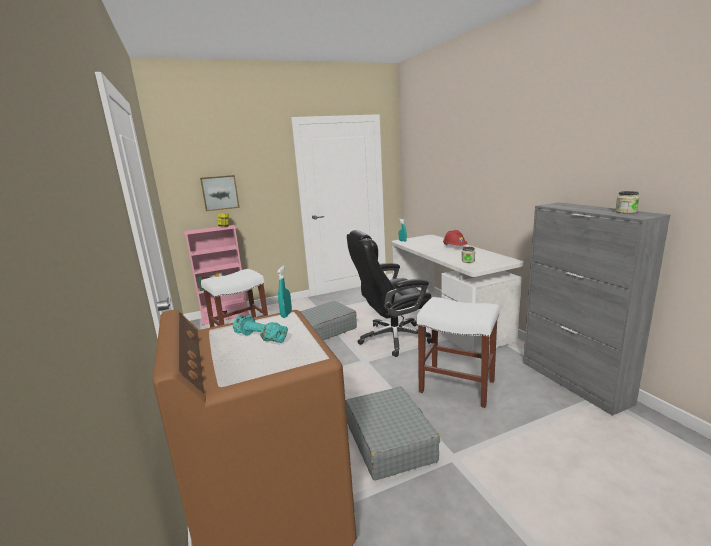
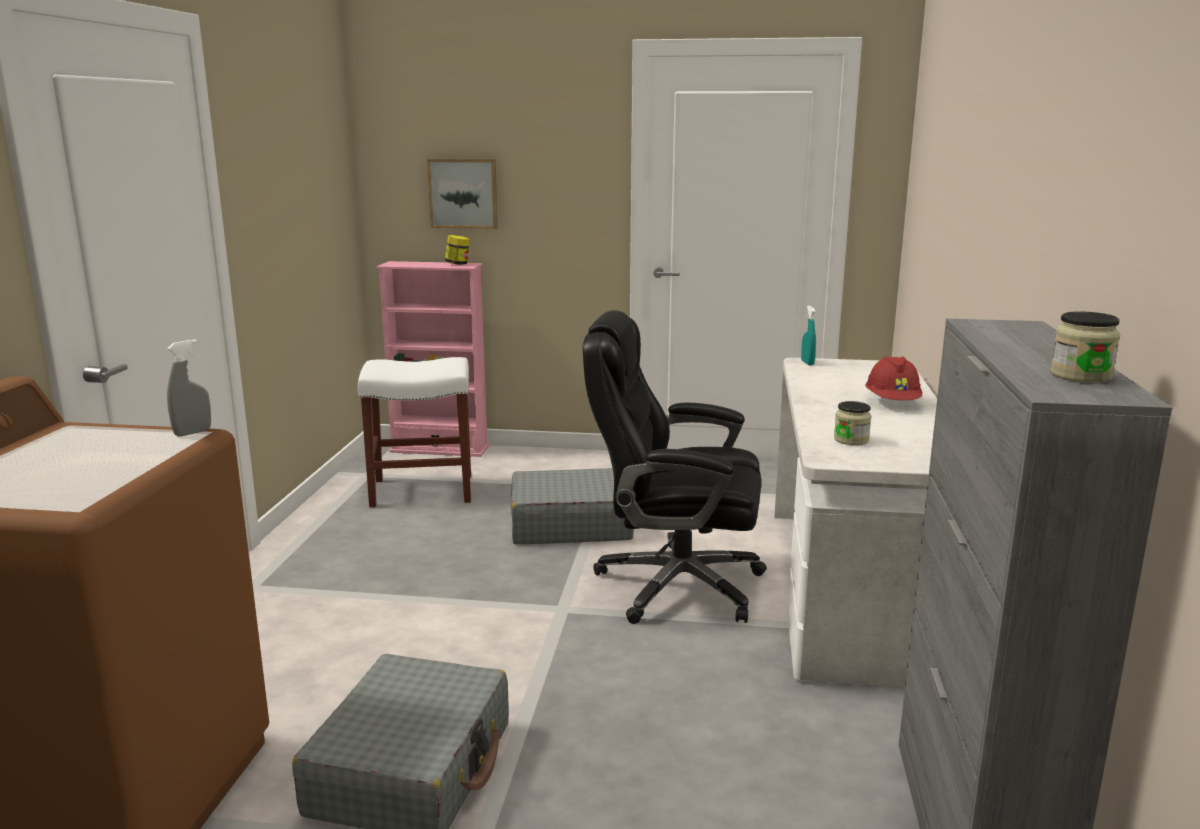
camera: 30 degrees right, 0 degrees up
turquoise dumbbell [233,315,288,343] -> none
turquoise spray bottle [277,266,292,318] -> grey spray bottle [167,339,211,437]
white stool [416,297,499,408] -> none

